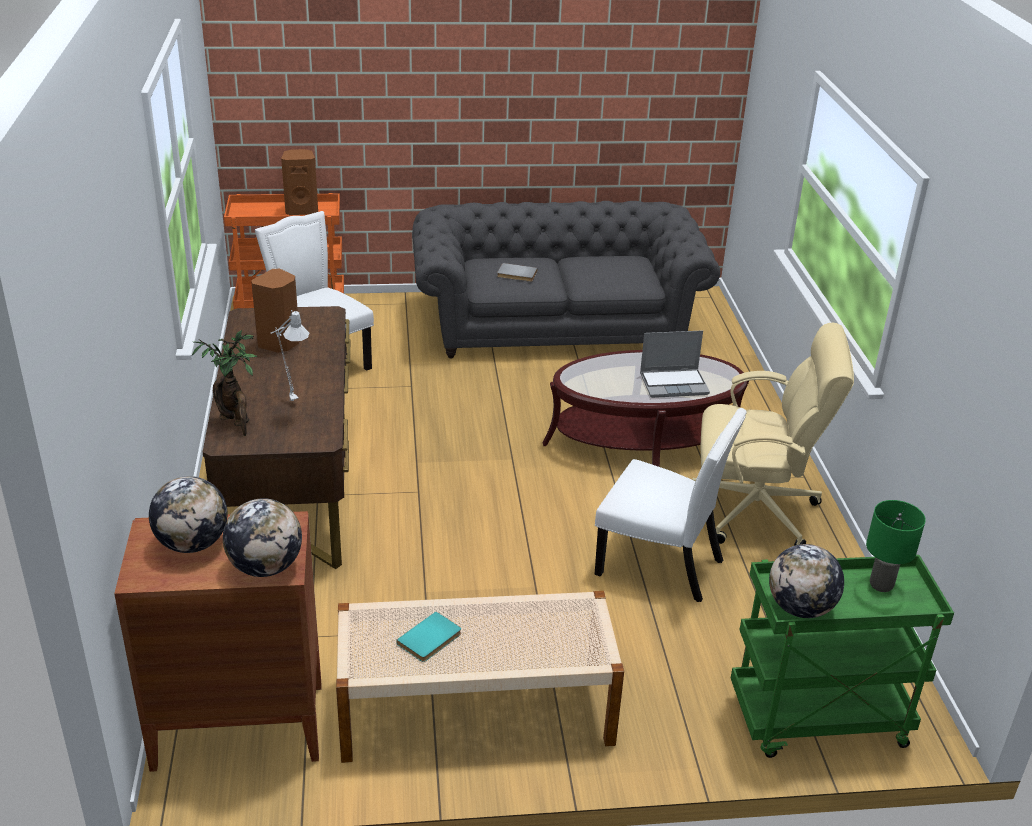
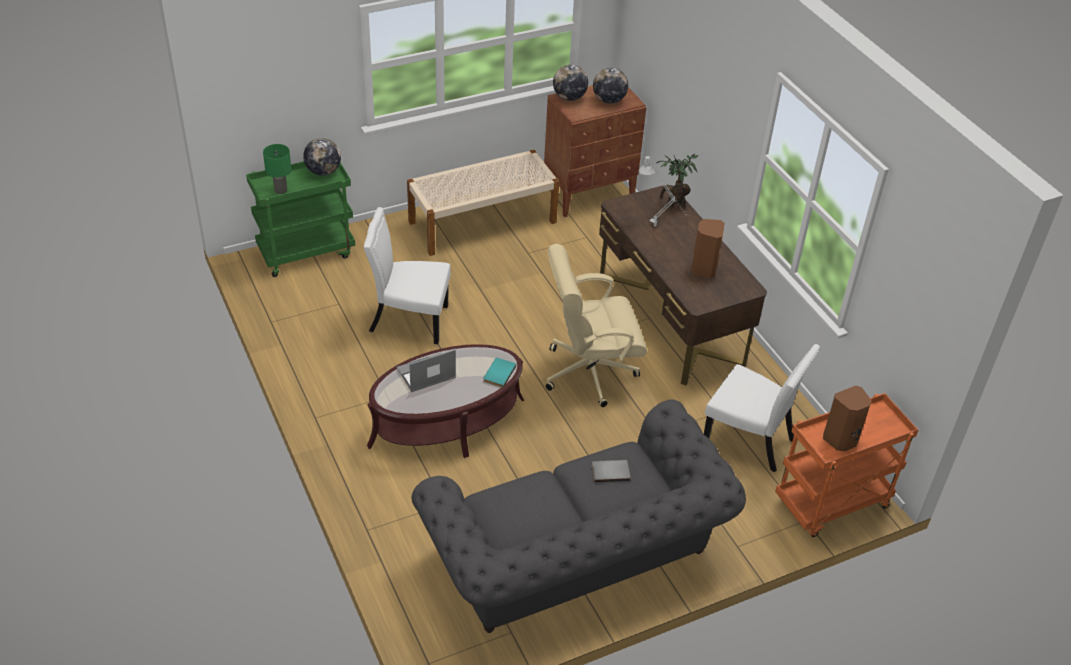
camera: 160 degrees right, 10 degrees up
turquoise book [396,612,461,662] -> turquoise book moved to [483,358,516,388]
beige office chair [692,323,854,546] -> beige office chair moved to [546,244,647,407]

